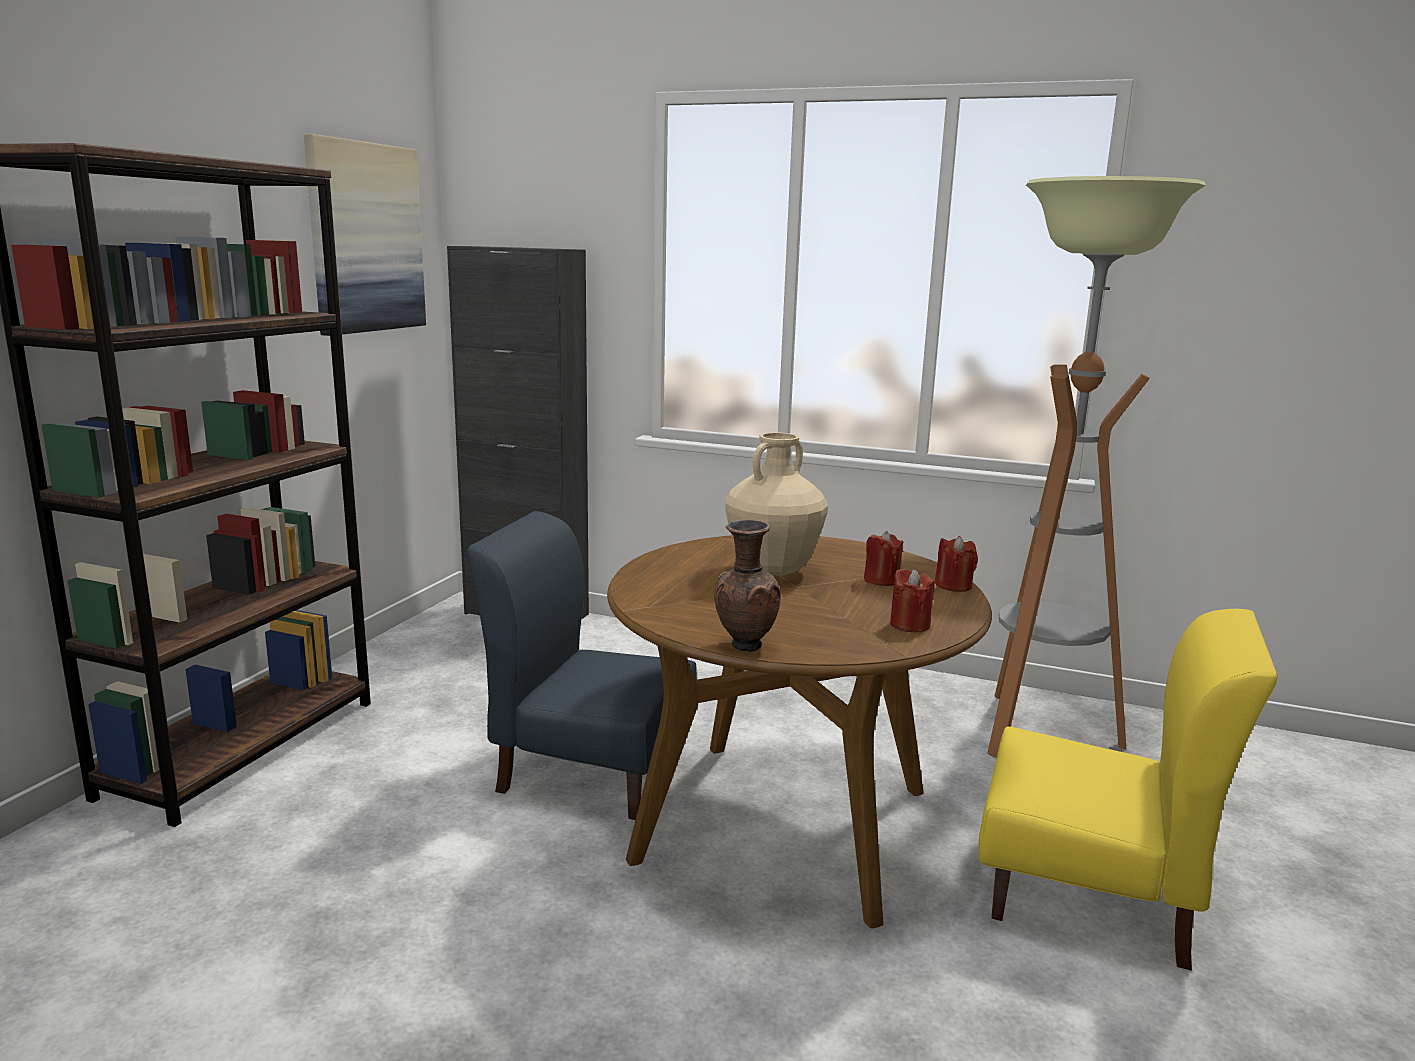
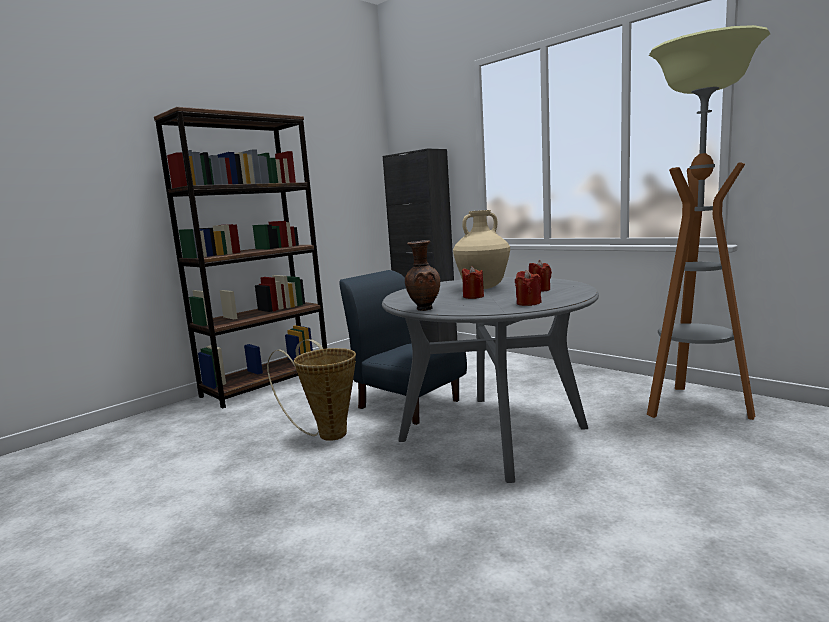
camera: 25 degrees right, 5 degrees down
picture [304,134,426,336] -> none
brown dining table [607,535,992,928] -> grey dining table [382,277,599,483]
red candle [935,536,978,592] -> red candle moved to [462,266,484,299]
yellow chair [979,609,1278,971] -> none
none -> basket [267,339,356,441]

